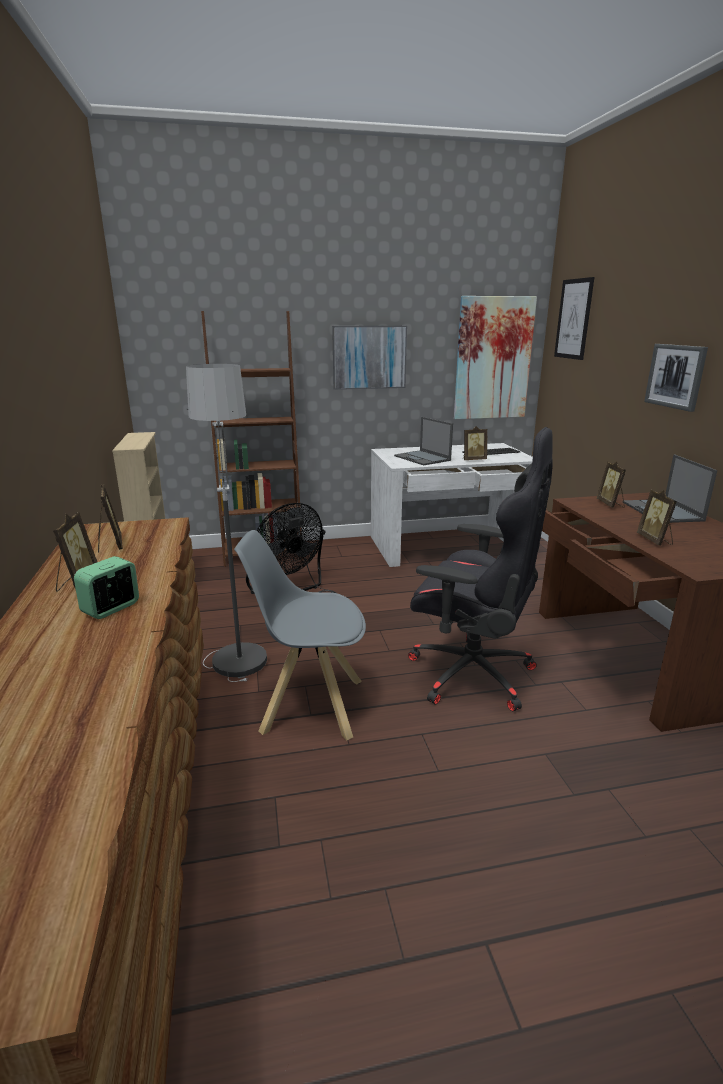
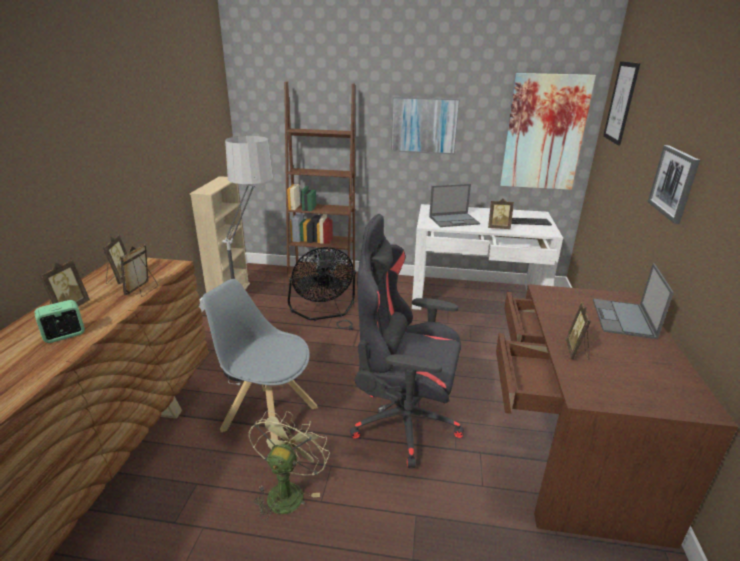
camera: 20 degrees right, 5 degrees up
laptop [394,417,453,465] -> laptop turned 90 degrees counterclockwise [429,184,480,227]
black office chair [408,427,553,711] -> black office chair turned 150 degrees clockwise [350,214,464,468]
picture frame [597,461,626,508] -> picture frame moved to [120,245,158,297]
none -> green fan [248,411,330,521]

